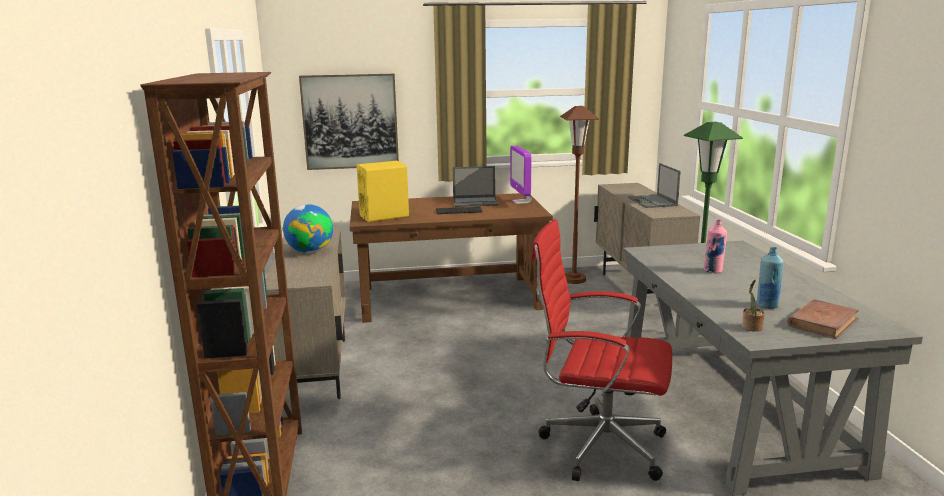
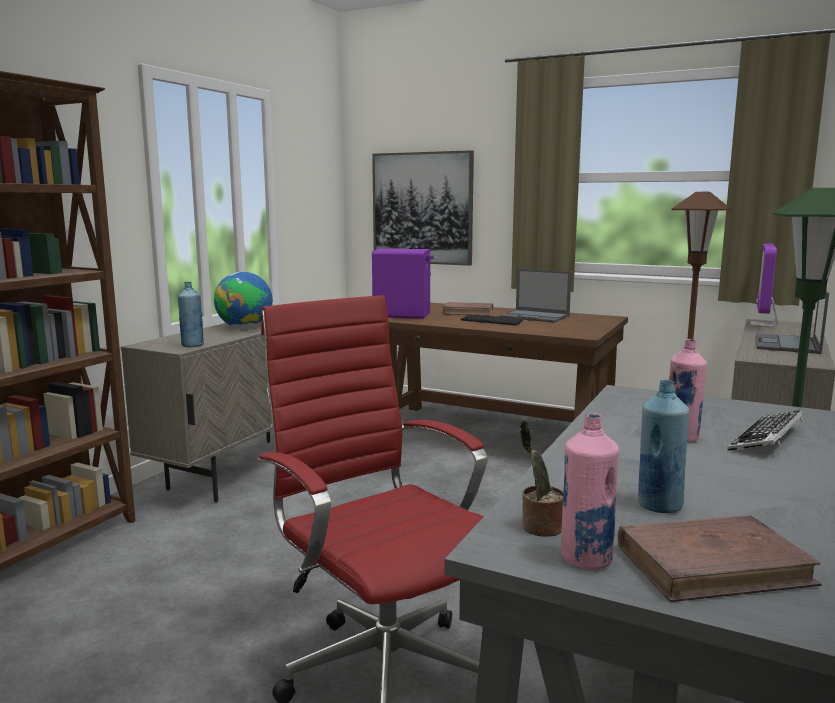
camera: 35 degrees right, 5 degrees down
yellow speaker [357,161,409,222] -> purple speaker [372,249,434,319]
monitor [510,146,531,204] -> monitor moved to [750,244,778,327]
none -> blue bottle [178,282,204,347]
none -> brown book [442,302,493,316]
none -> pink bottle [561,413,619,570]
none -> keyboard [727,410,804,451]

